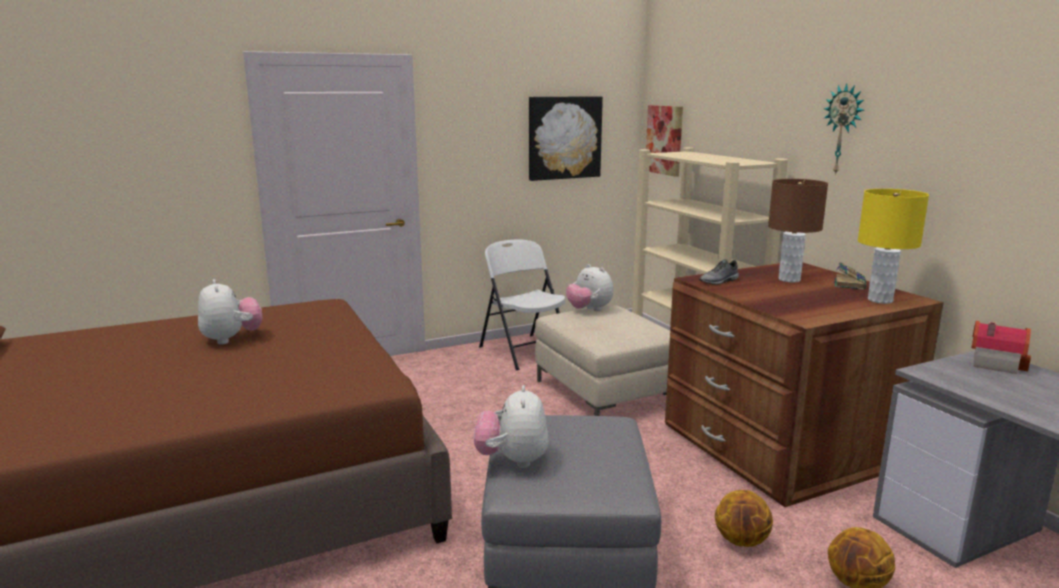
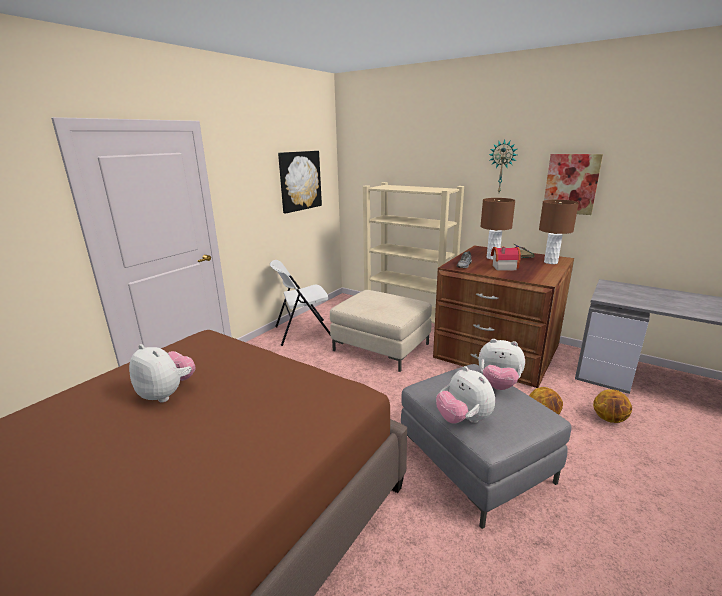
camera: 30 degrees left, 5 degrees up
white chair [479,240,565,370] -> white chair turned 45 degrees counterclockwise [270,260,330,346]
plush toy [566,264,613,311] -> plush toy moved to [479,339,525,390]
picture [646,105,683,177] -> picture moved to [544,154,603,215]
yellow table lamp [858,189,929,304] -> brown table lamp [539,200,579,264]
toy house [971,321,1031,374] -> toy house moved to [491,246,521,271]

